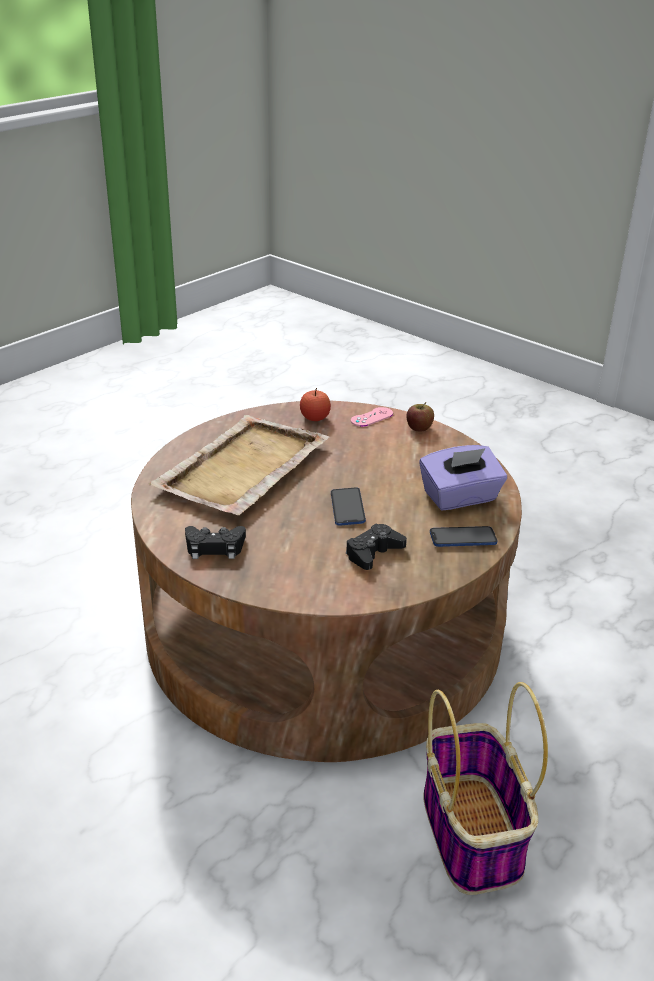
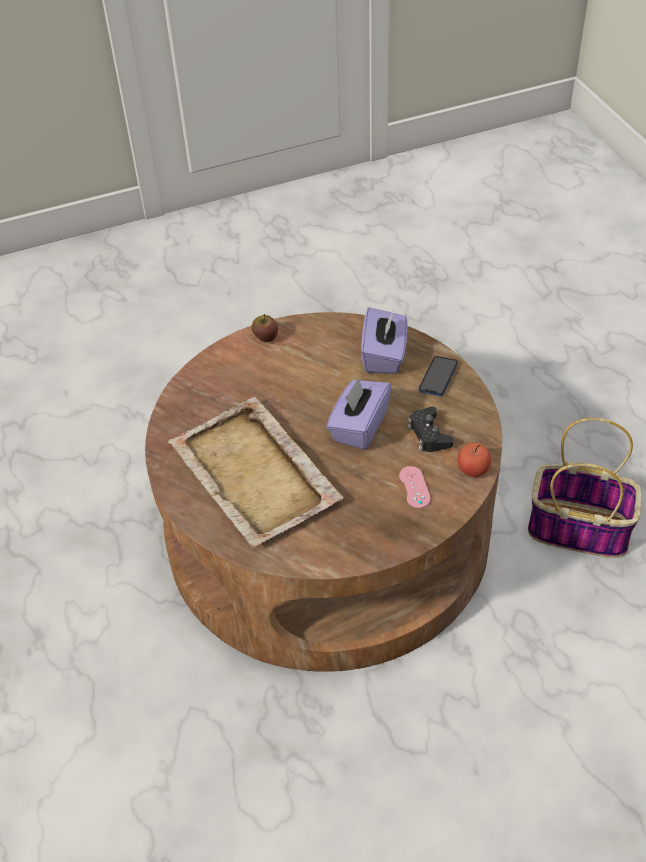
camera: 60 degrees left, 15 degrees up
black game controller [185,526,246,559] -> none
apple [300,388,331,421] -> apple moved to [458,443,491,477]
phone [331,487,366,526] -> purple tissue box [327,377,392,450]
pink game controller [351,407,393,427] -> pink game controller moved to [399,466,431,508]

